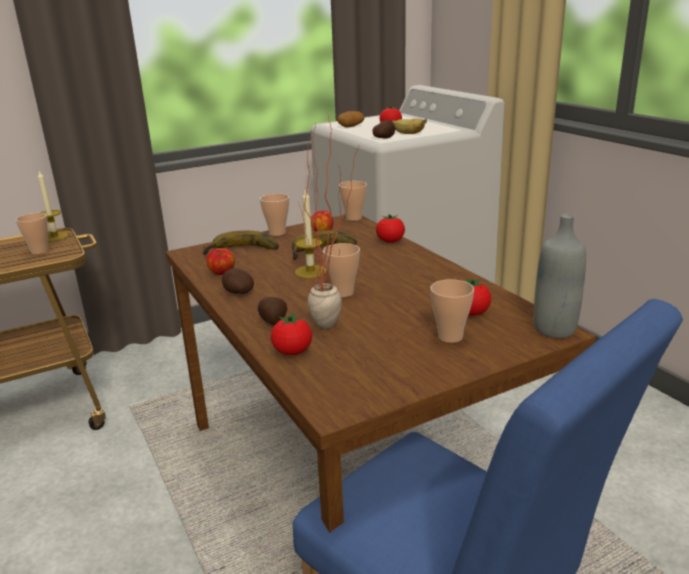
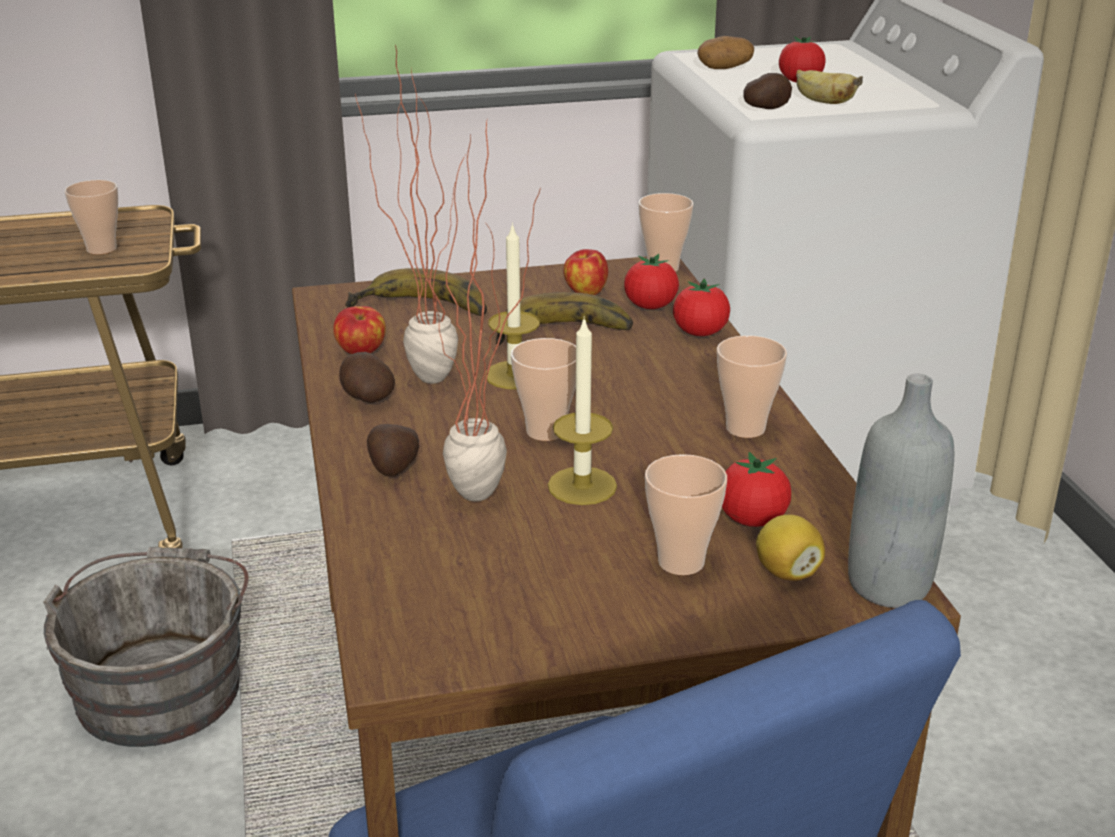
camera: 15 degrees right, 5 degrees up
candle [38,171,68,242] -> candle moved to [548,316,617,505]
cup [260,194,289,236] -> cup moved to [717,335,787,438]
tomato [271,312,312,355] -> tomato moved to [624,254,679,309]
none -> grey bucket [43,547,248,747]
none -> potted plant [355,45,458,384]
none -> lemon [756,515,825,581]

